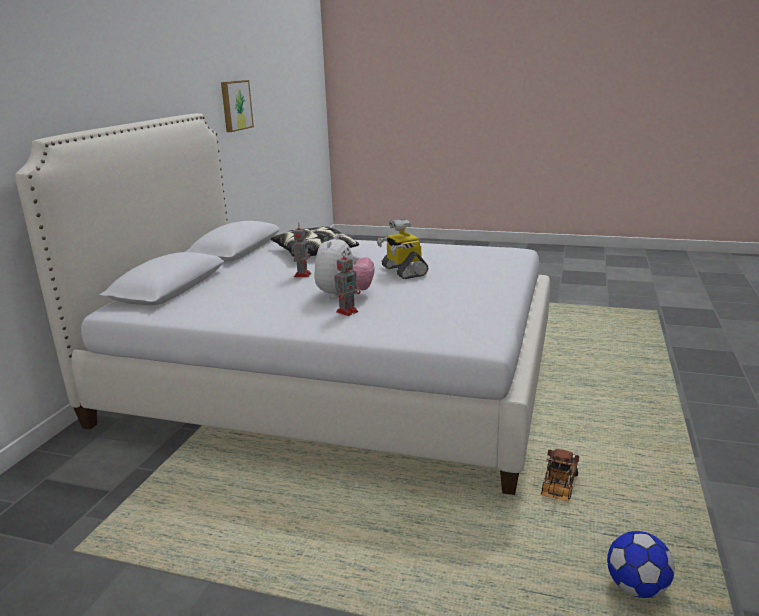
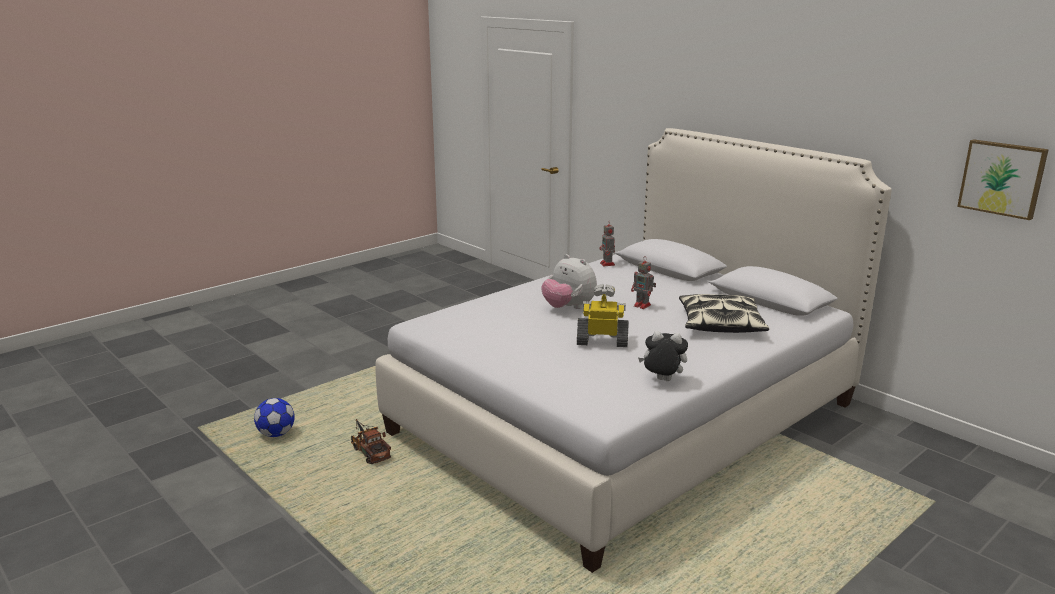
camera: 120 degrees right, 0 degrees up
toy robot [334,251,361,316] -> toy robot moved to [600,221,615,266]
none -> plush toy [638,331,688,381]

